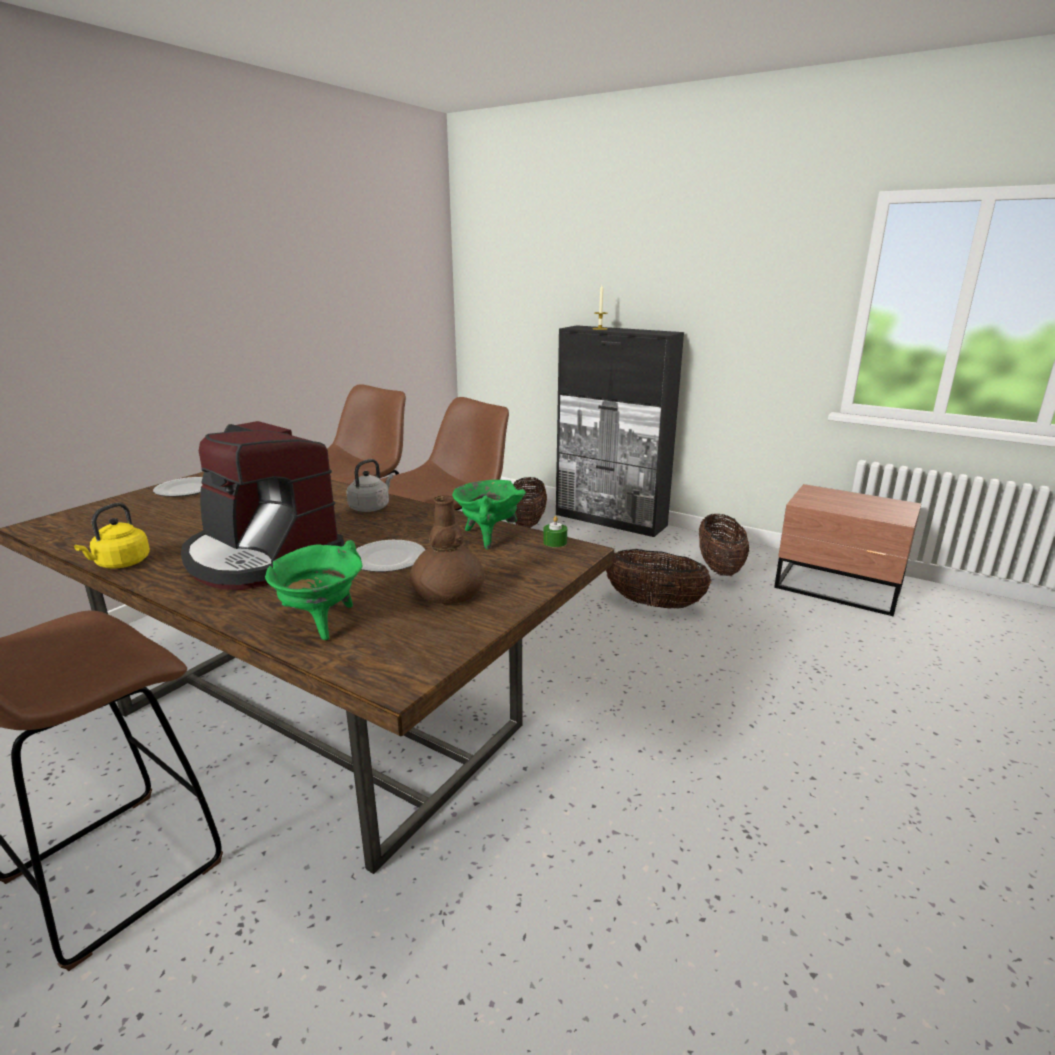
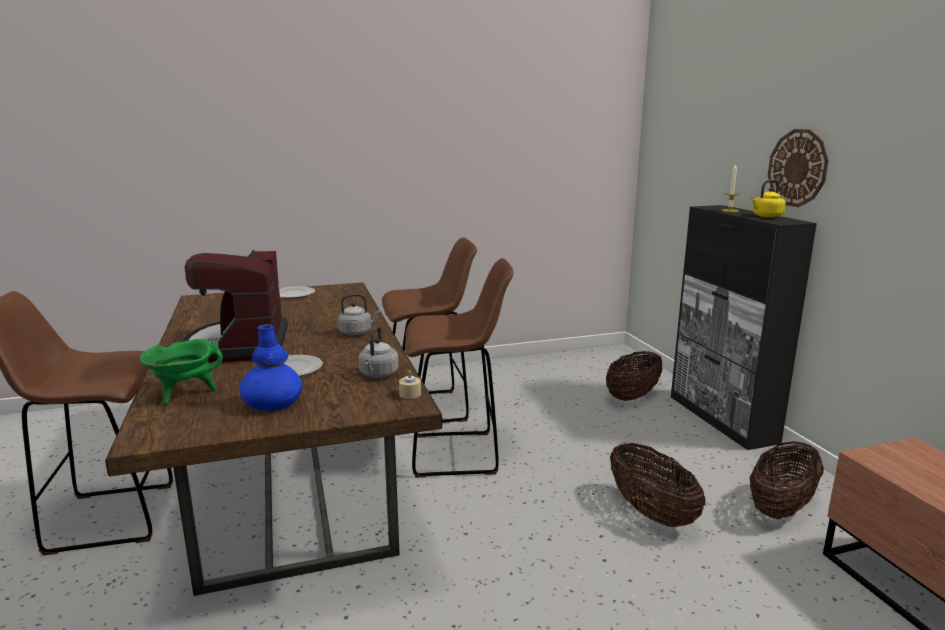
camera: 40 degrees right, 5 degrees down
yellow kettle [74,503,150,569] -> yellow kettle moved to [750,179,786,218]
brown vase [410,495,485,604] -> blue vase [239,324,302,411]
green cooking pot [452,480,526,550] -> grey kettle [359,326,399,378]
green candle [543,516,567,547] -> beige candle [399,370,421,399]
none -> wall clock [768,129,829,207]

